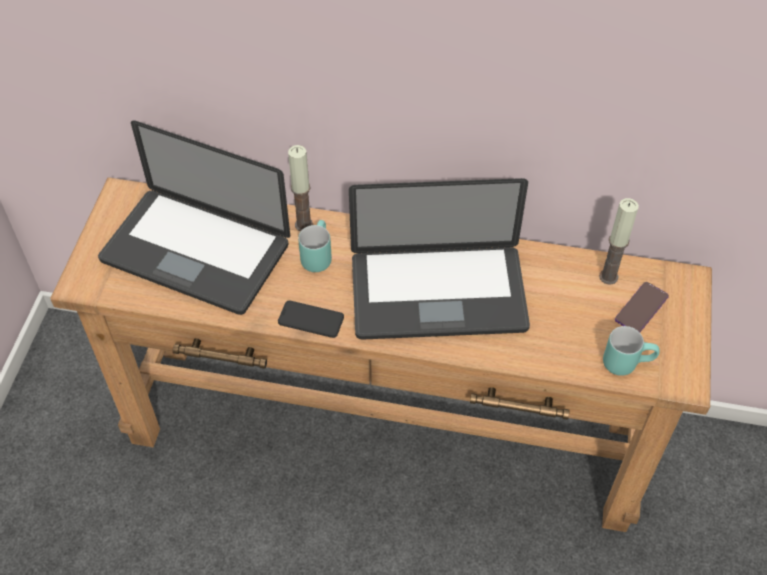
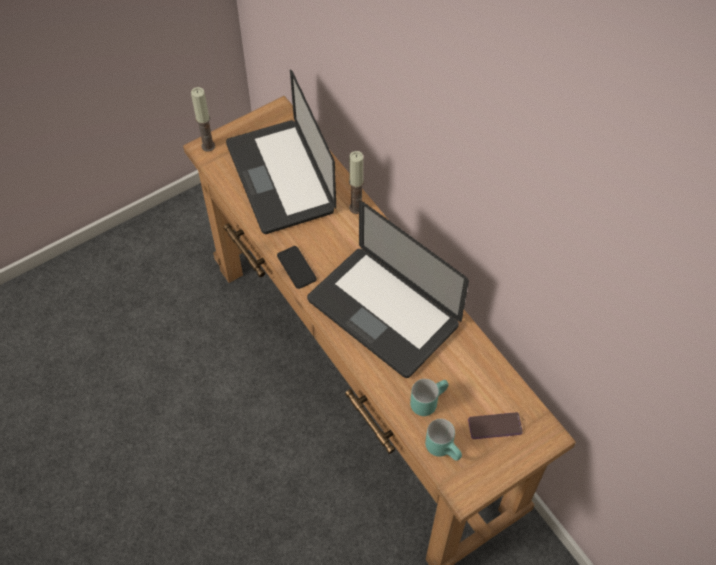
camera: 45 degrees right, 5 degrees up
turquoise mug [298,220,332,272] -> turquoise mug moved to [410,379,448,416]
candle [599,198,639,285] -> candle moved to [191,87,215,152]

